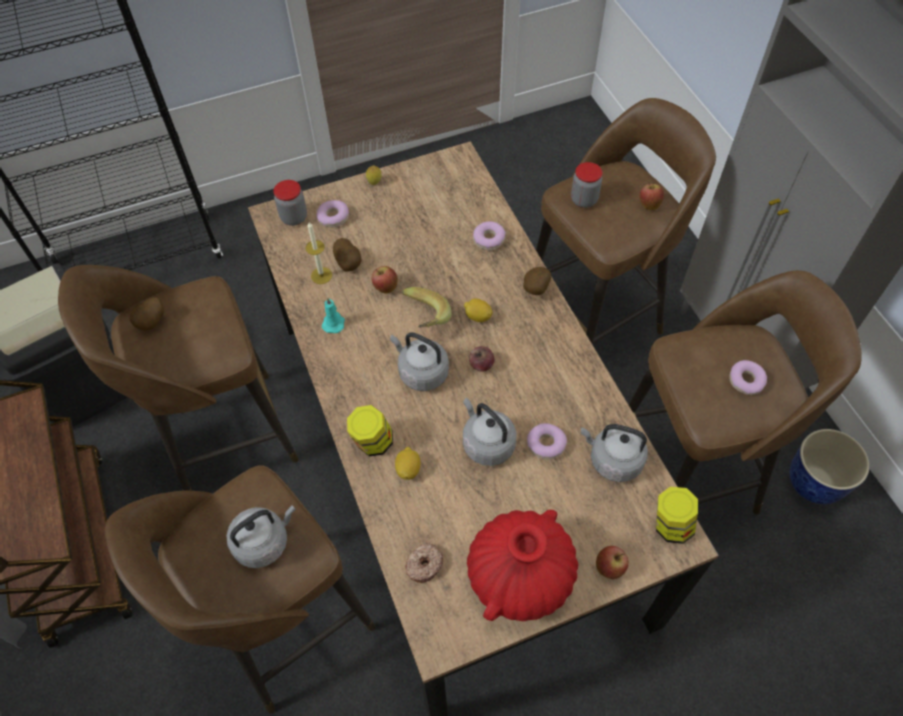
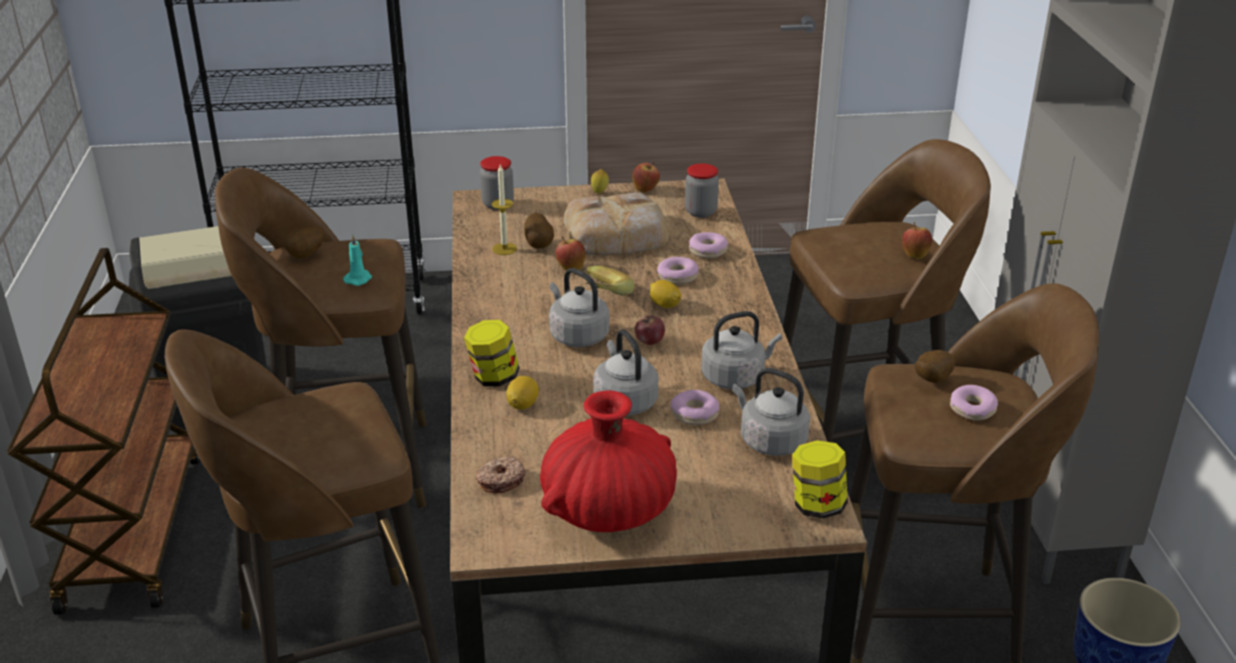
camera: 15 degrees right, 25 degrees down
grey kettle [227,505,296,568] -> grey kettle moved to [701,311,782,389]
donut [316,200,349,227] -> donut moved to [657,257,699,284]
turquoise candle [322,298,345,333] -> turquoise candle moved to [343,235,372,286]
potato [523,267,551,295] -> potato moved to [915,350,955,383]
jar [571,162,603,208] -> jar moved to [685,163,719,218]
apple [596,546,629,579] -> apple moved to [632,162,660,192]
none -> bread [564,193,669,256]

